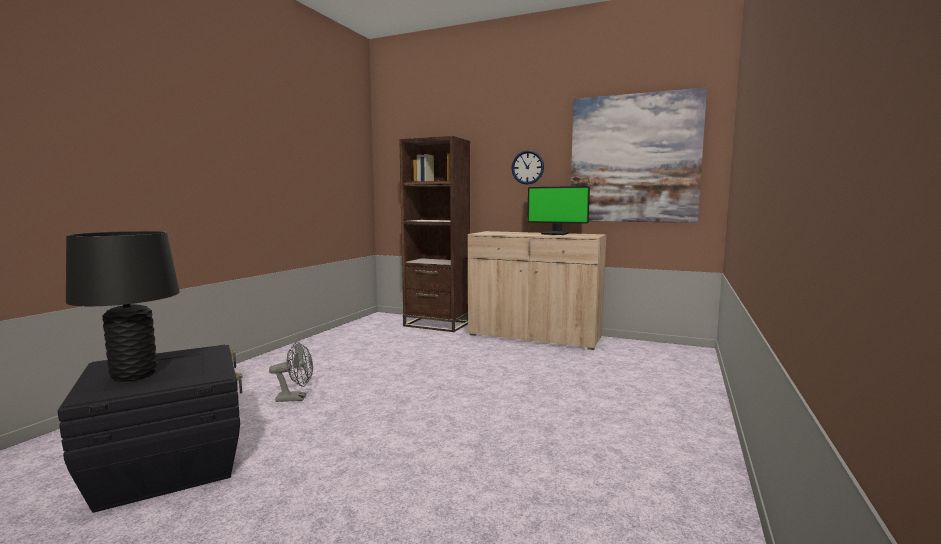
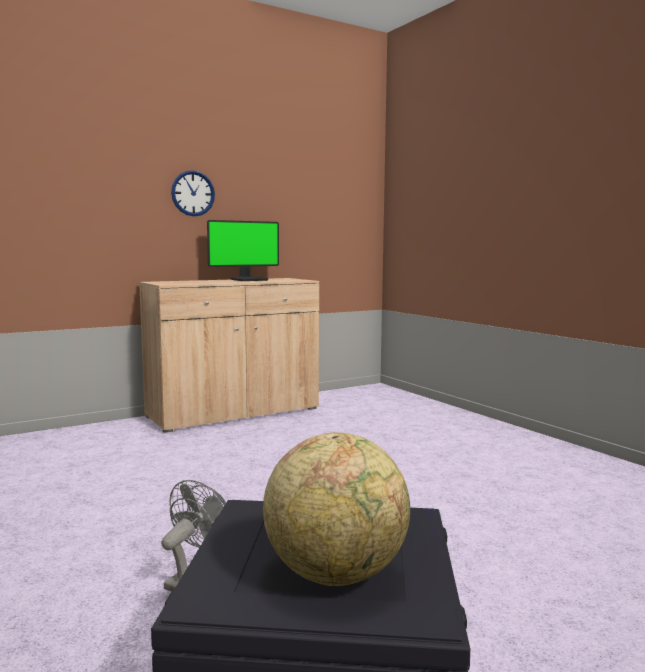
camera: 55 degrees left, 0 degrees up
black table lamp [66,231,180,382] -> globe [263,432,410,586]
brown bookcase [399,136,470,332] -> none
picture [571,88,707,223] -> none

